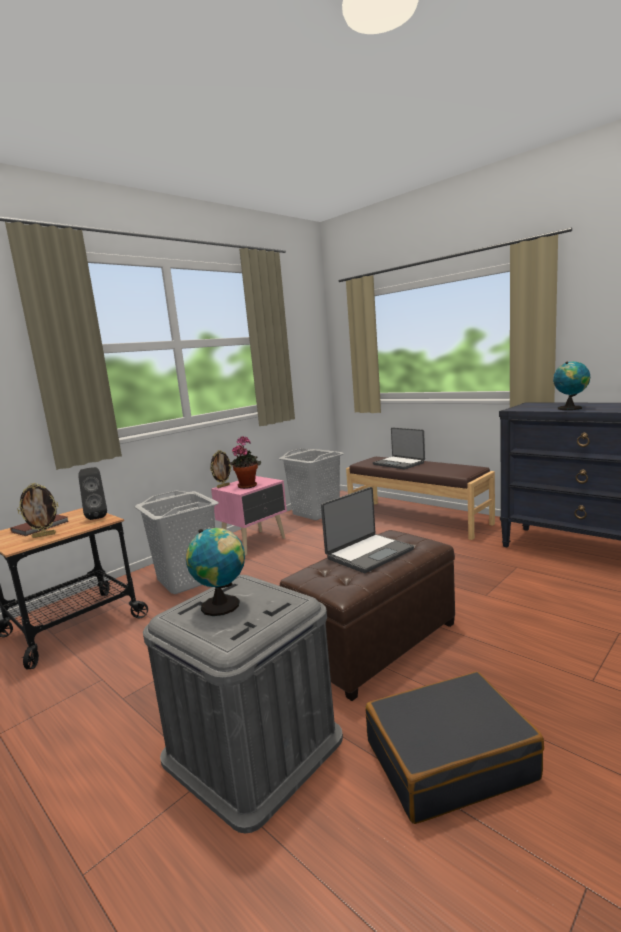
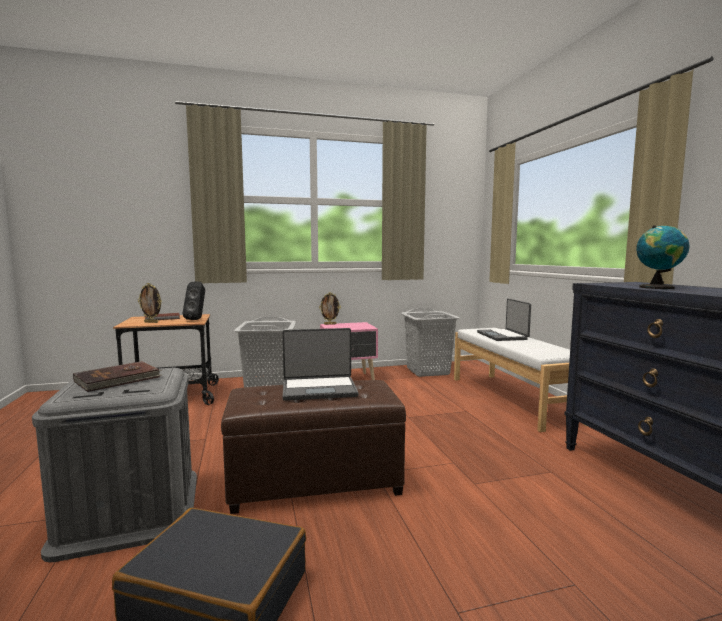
camera: 30 degrees right, 5 degrees down
globe [186,528,245,616] -> brown book [73,361,162,392]
potted plant [229,436,261,489] -> none
brown bench [346,457,495,540] -> white bench [454,328,586,432]

